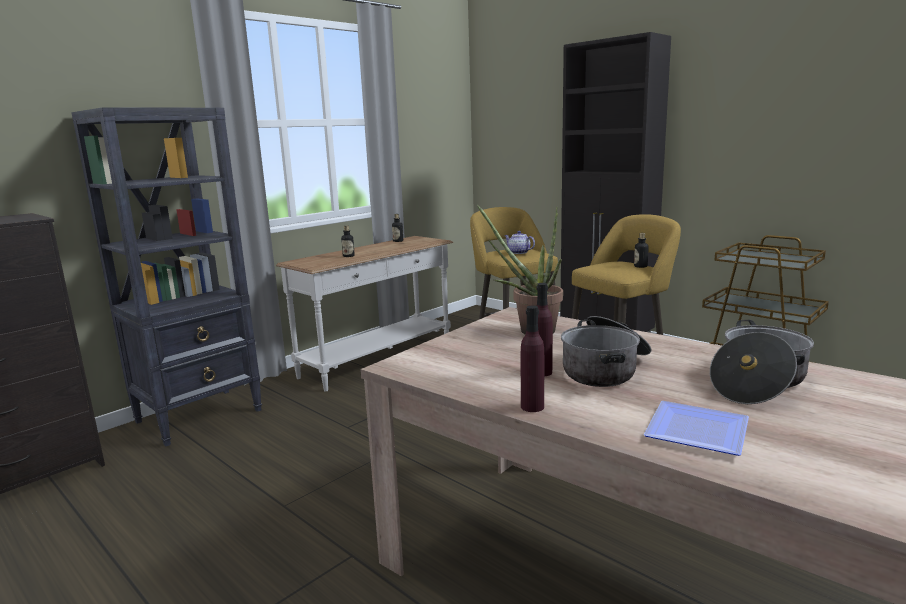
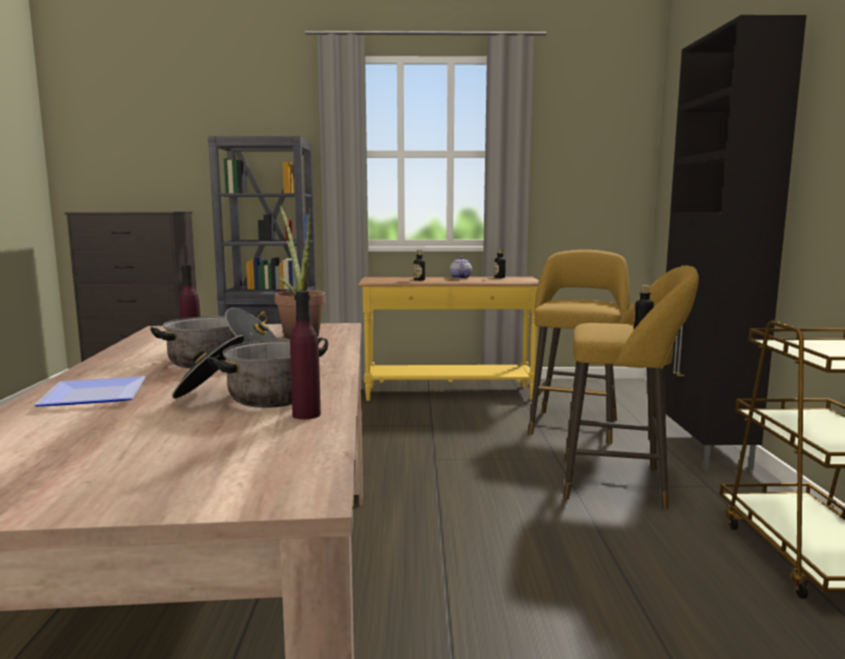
camera: 45 degrees right, 5 degrees down
white console table [276,236,453,392] -> yellow console table [357,277,539,401]
teapot [504,231,535,254] -> teapot moved to [450,256,472,279]
purple bottle [521,306,544,412] -> purple bottle moved to [290,291,321,419]

